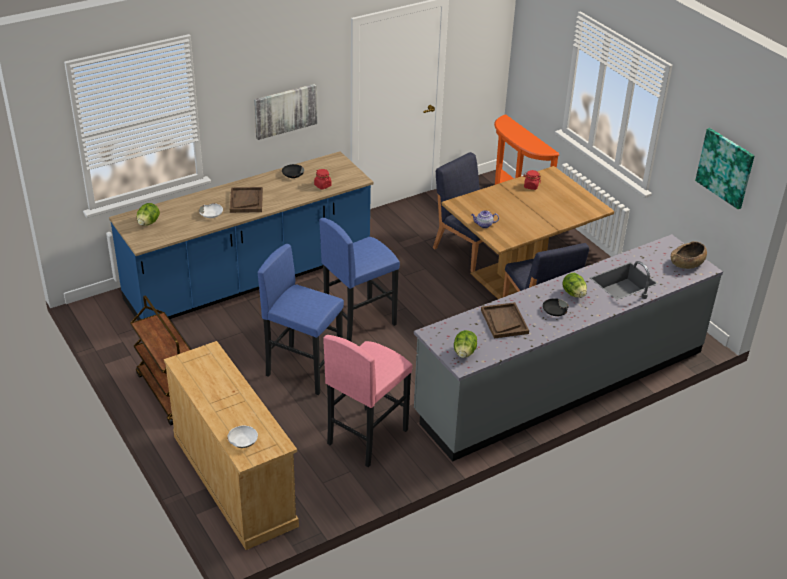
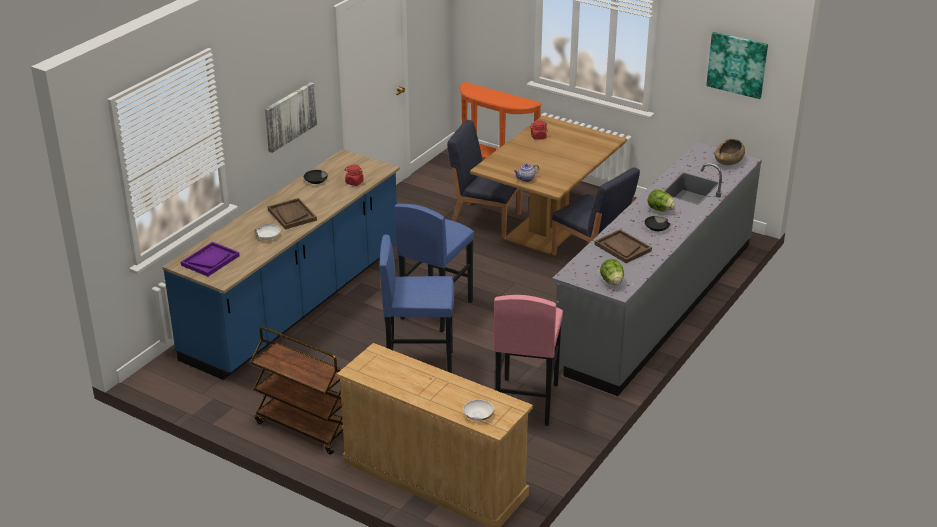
camera: 25 degrees left, 5 degrees down
lettuce [137,203,160,226] -> purple tray [181,242,240,276]

